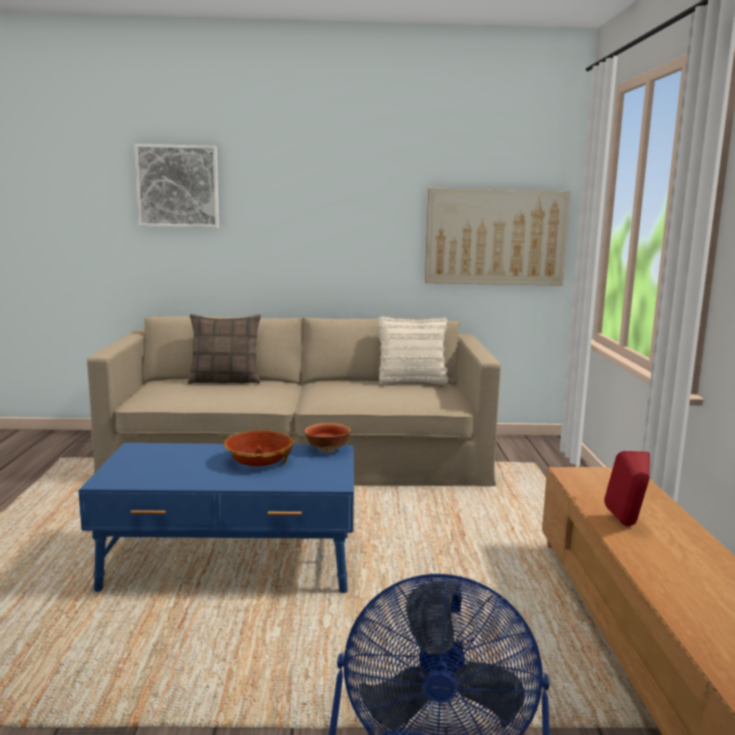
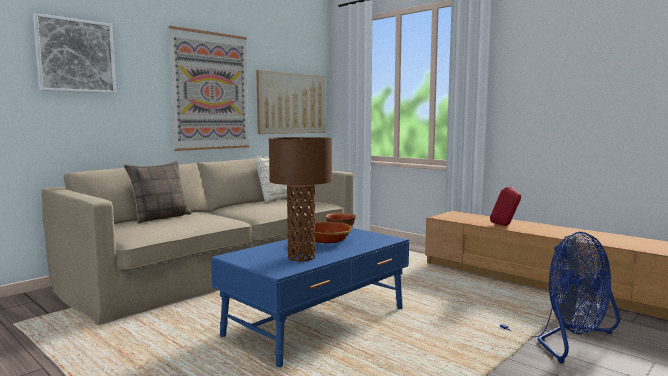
camera: 45 degrees left, 5 degrees down
none -> picture [169,26,249,151]
none -> brown table lamp [269,137,332,261]

